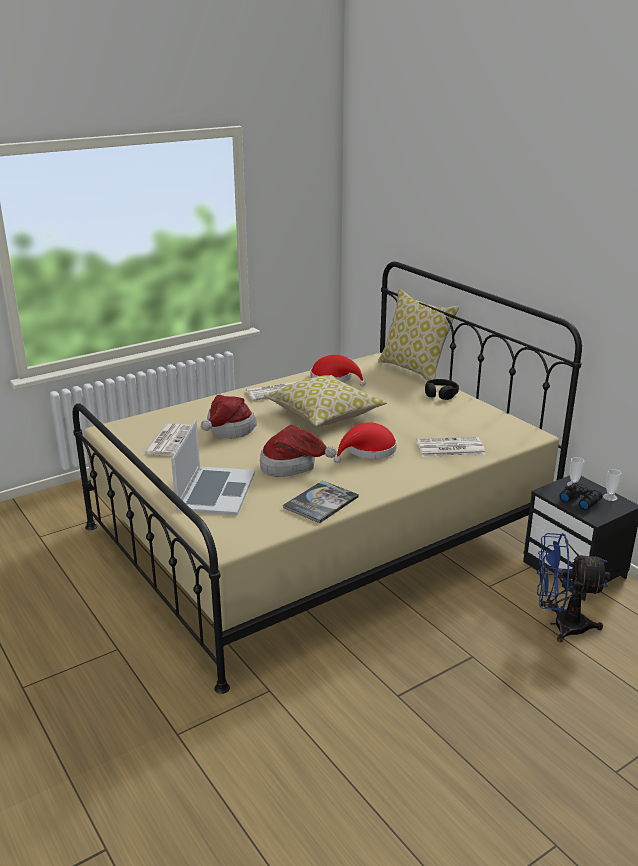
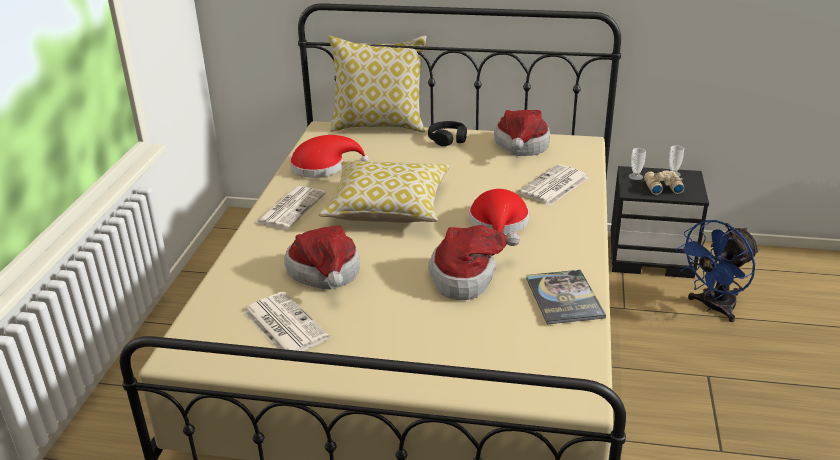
camera: 45 degrees left, 5 degrees up
laptop [171,420,255,515] -> none
black binoculars [559,482,602,510] -> beige binoculars [644,170,684,195]
none -> hat [494,110,550,156]

